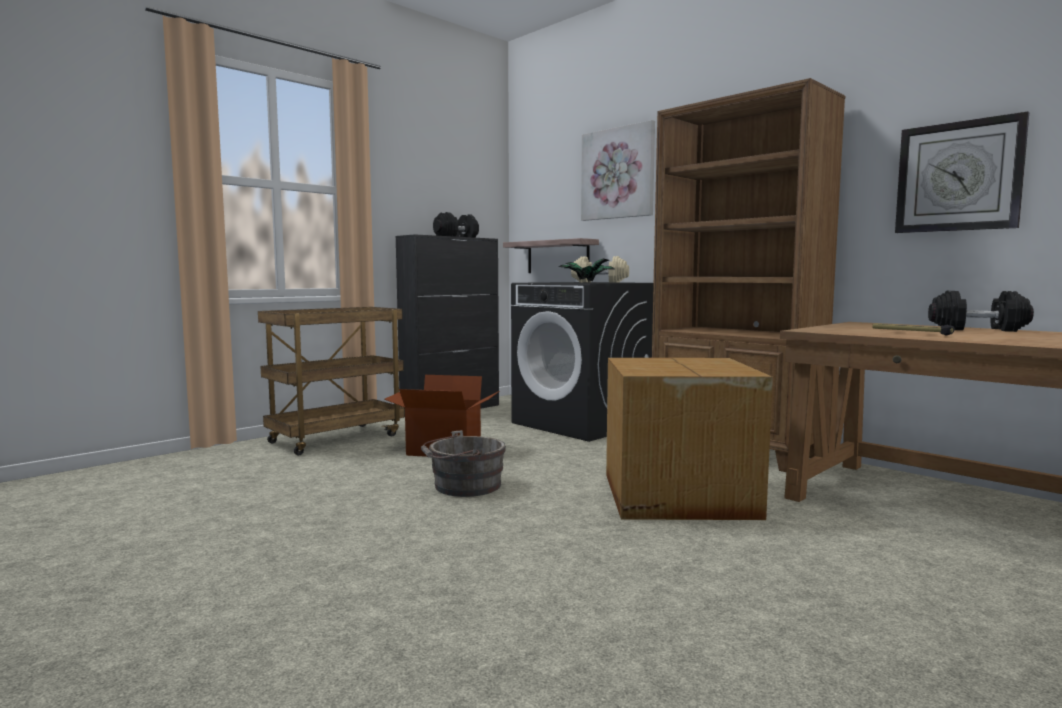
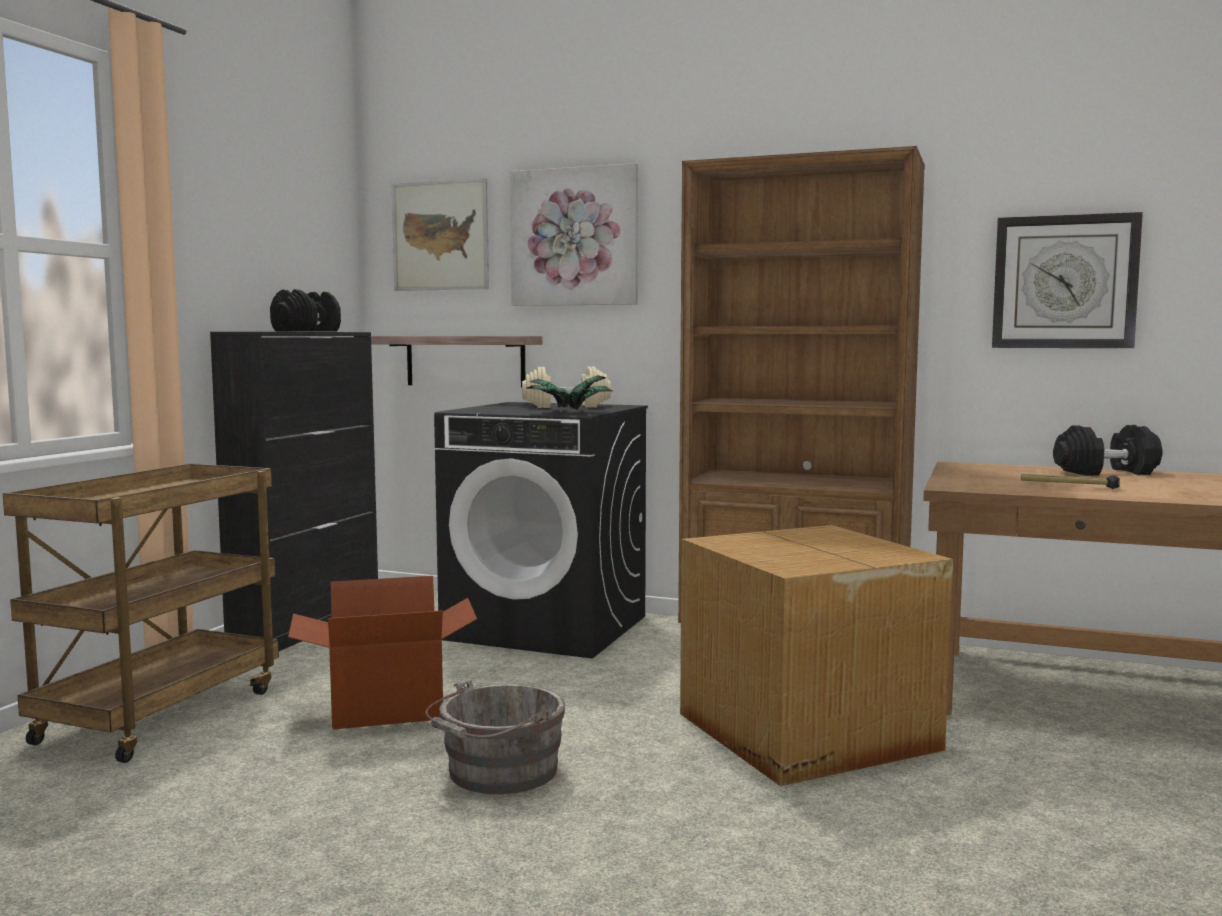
camera: 25 degrees left, 0 degrees up
none -> picture [392,178,489,291]

